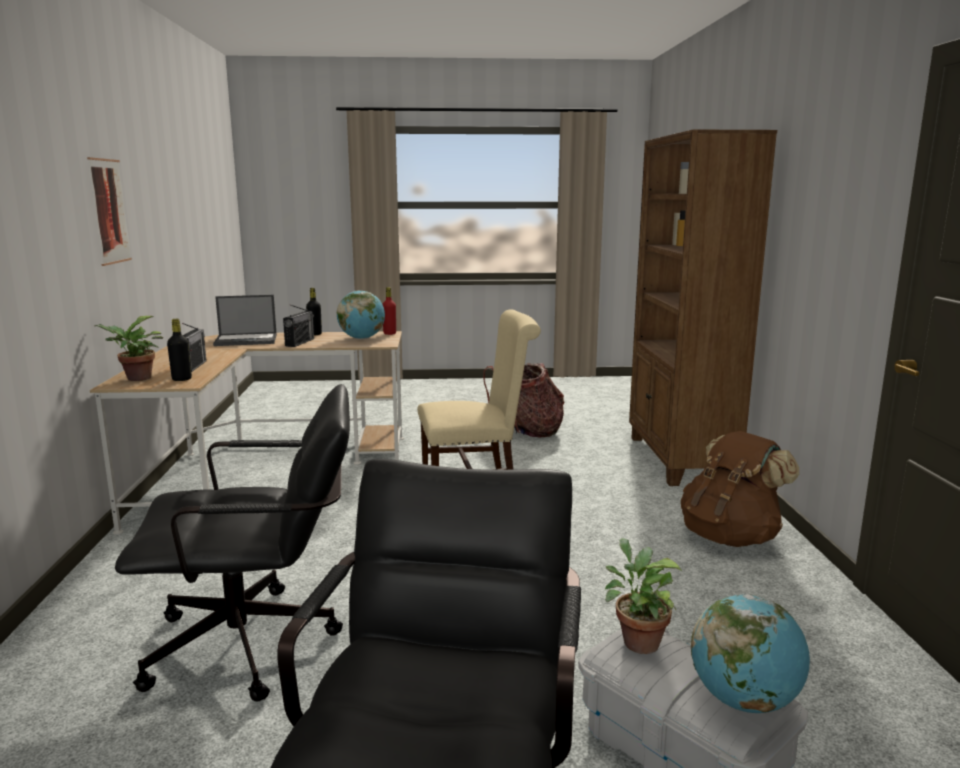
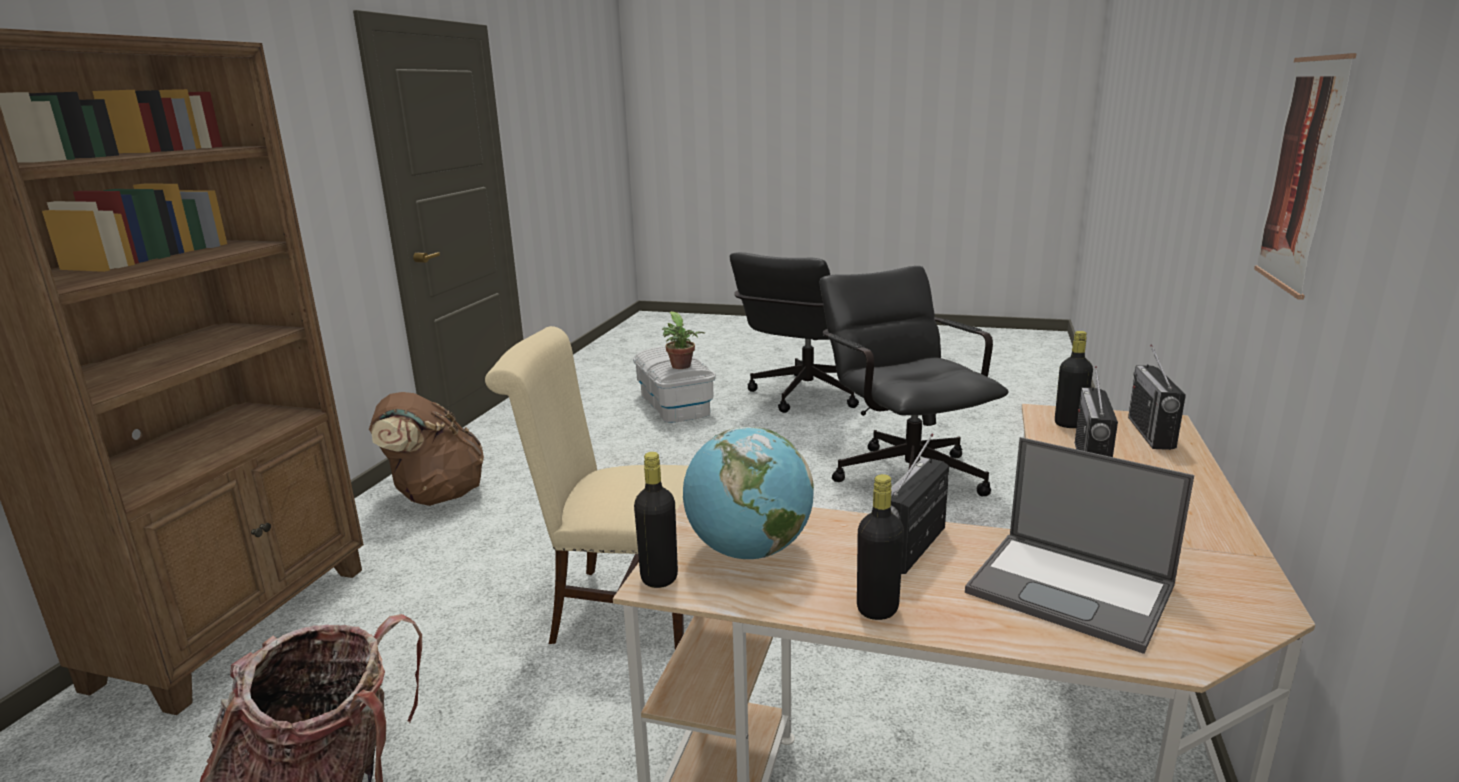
camera: 160 degrees left, 5 degrees up
potted plant [95,316,163,381] -> radio [1128,345,1186,450]
black office chair [115,384,350,702] -> black office chair turned 60 degrees clockwise [820,266,1009,496]
laptop [213,295,277,346] -> laptop turned 150 degrees counterclockwise [965,437,1194,654]
red bottle [382,287,396,335] -> black bottle [634,452,678,588]
globe [691,594,810,713] -> none

